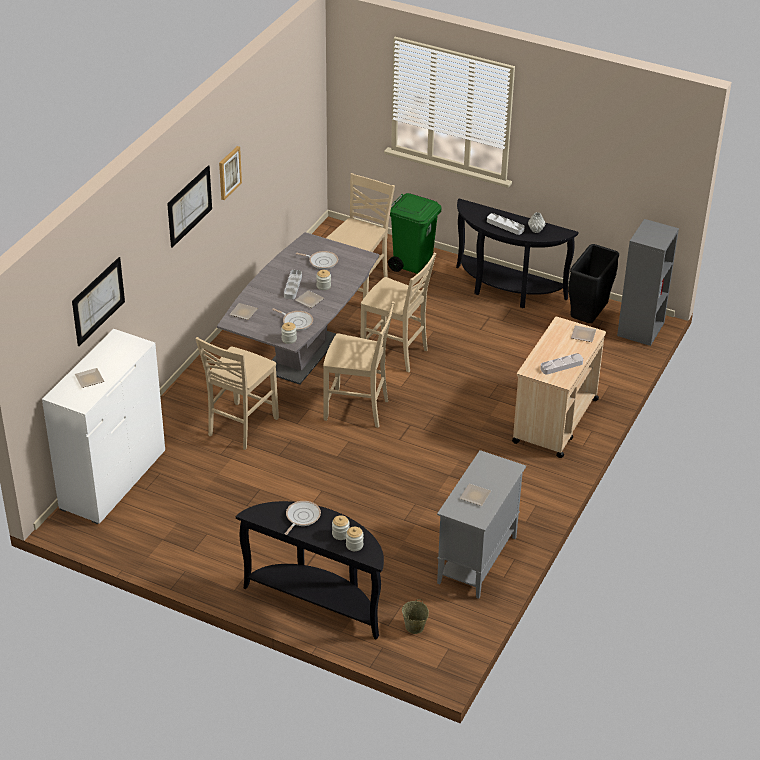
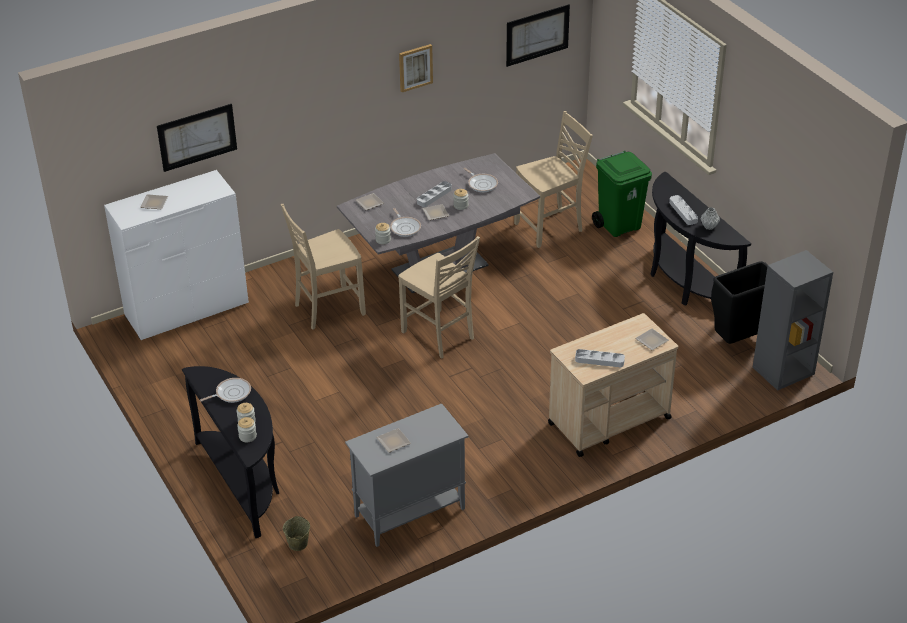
camera: 35 degrees right, 0 degrees up
picture [167,165,212,248] -> picture moved to [506,4,570,67]
beige chair [361,253,436,373] -> none

